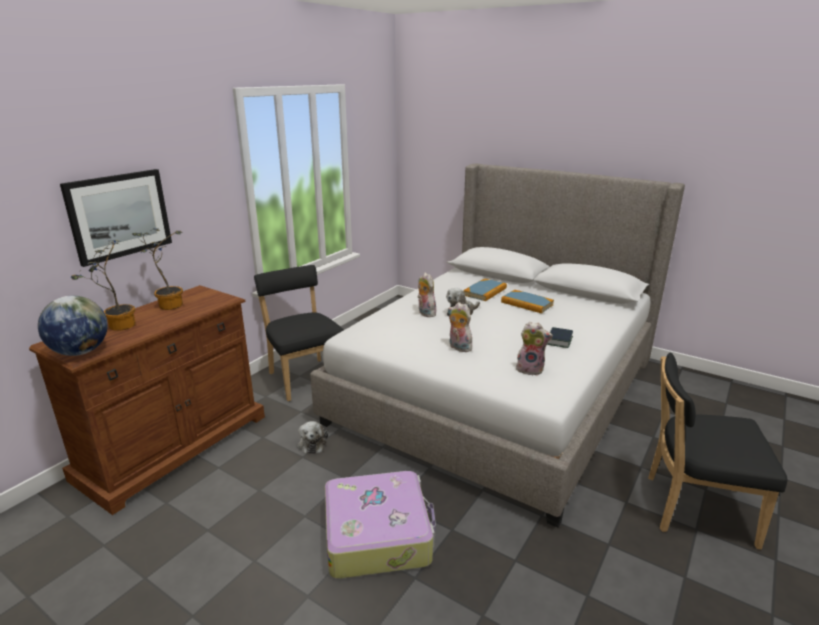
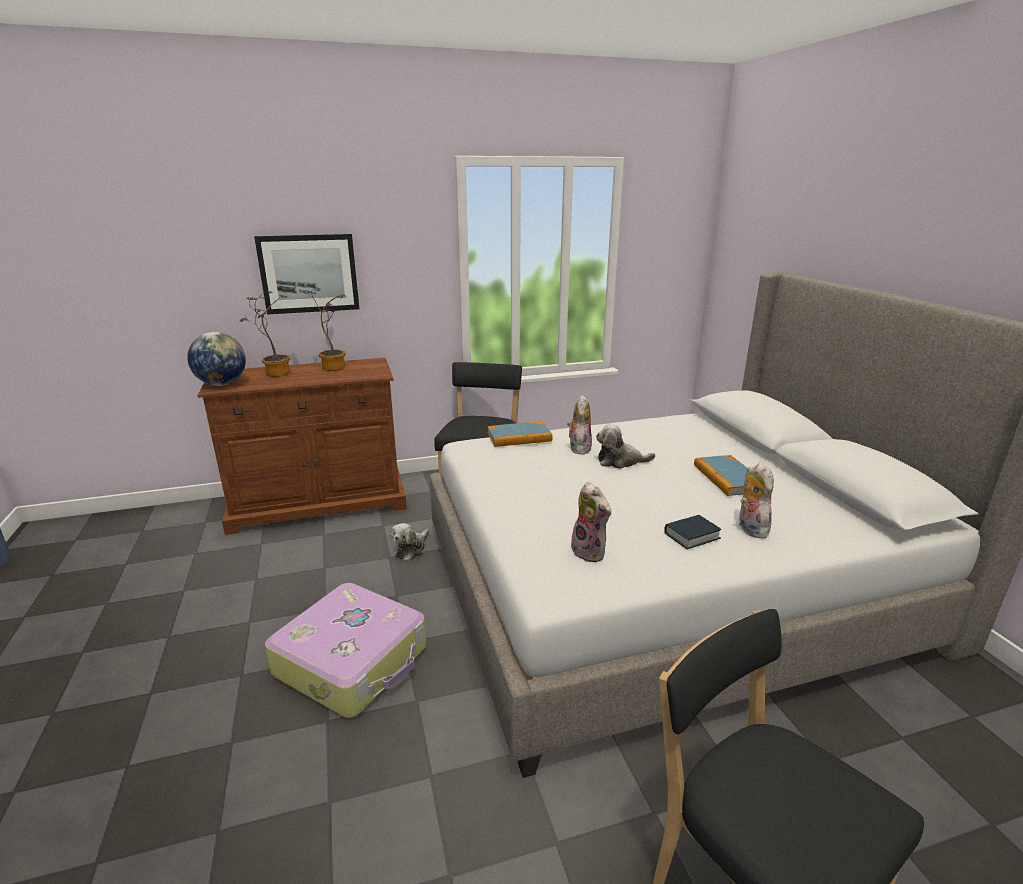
camera: 40 degrees right, 0 degrees up
plush toy [448,302,472,352] -> plush toy moved to [739,462,774,539]
book [463,279,507,301] -> book moved to [487,421,552,447]

